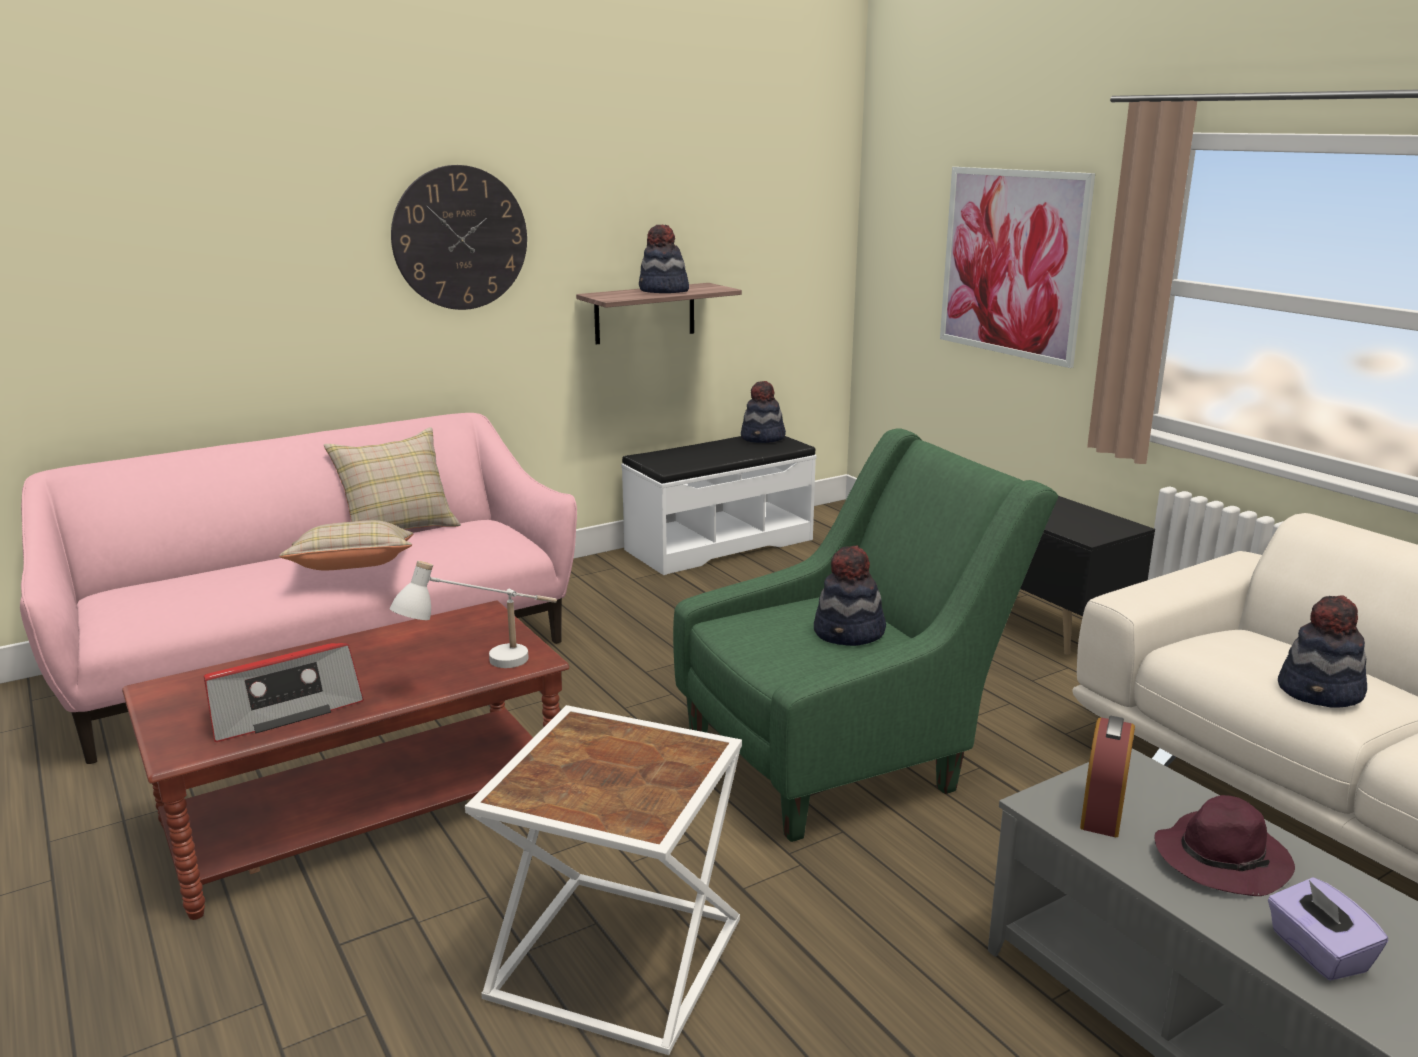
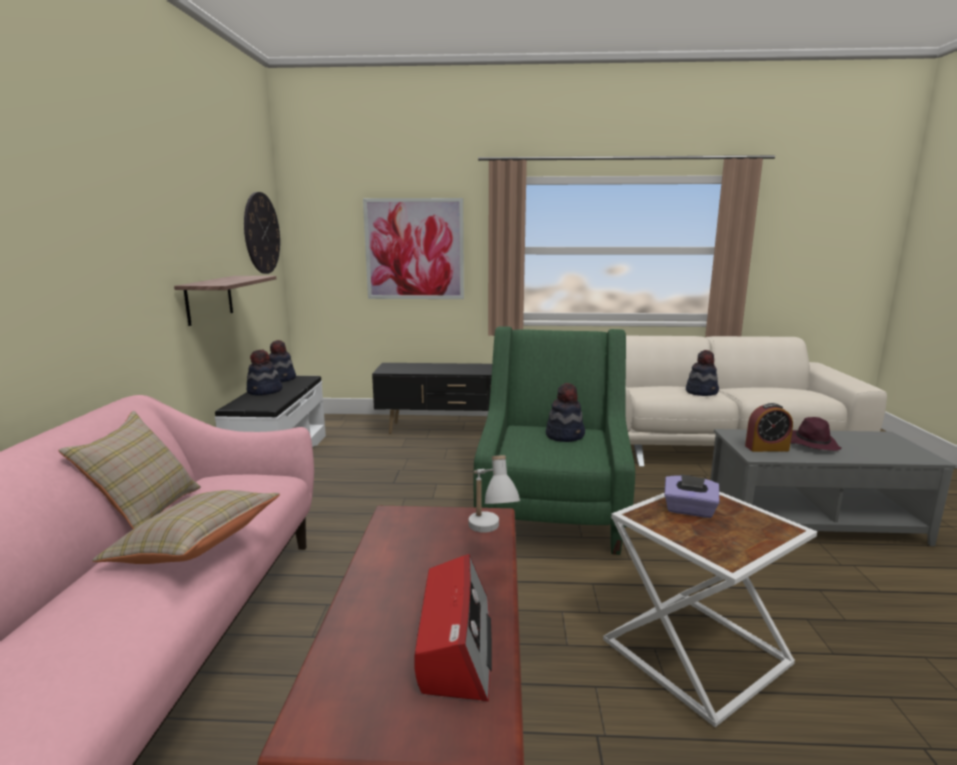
camera: 55 degrees left, 5 degrees down
wall clock [391,165,527,310] -> wall clock moved to [244,192,280,274]
hat [639,225,689,293] -> hat moved to [247,350,282,395]
alarm clock [1080,716,1135,837] -> alarm clock turned 120 degrees clockwise [745,403,793,452]
purple tissue box [1268,877,1388,981] -> purple tissue box moved to [664,474,719,518]

